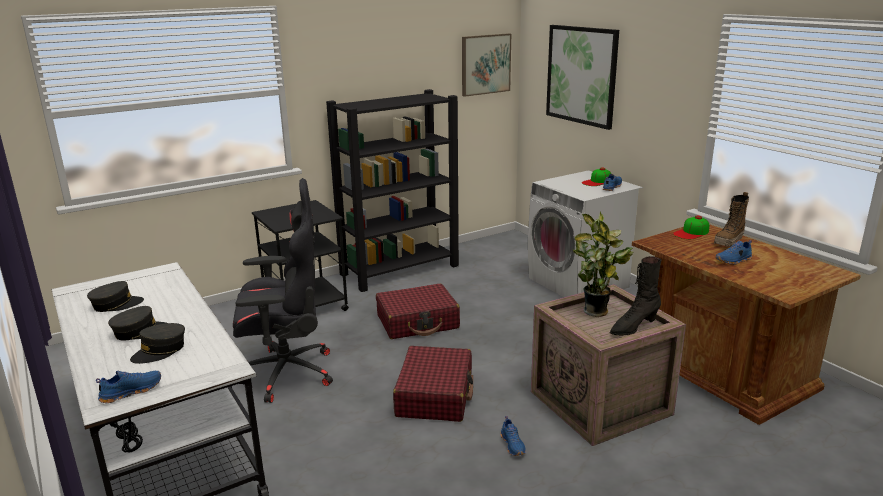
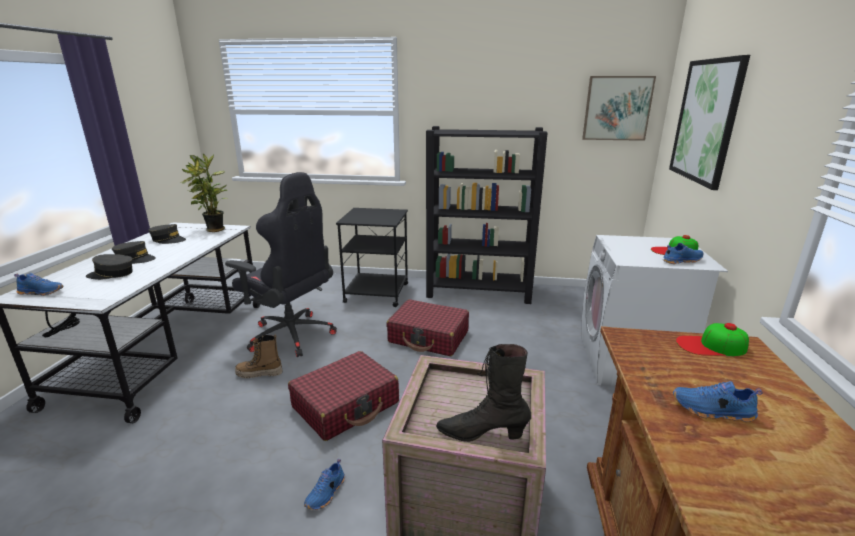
camera: 40 degrees right, 0 degrees up
potted plant [572,211,633,317] -> potted plant moved to [181,153,227,232]
boot [714,192,749,247] -> boot moved to [235,334,283,378]

